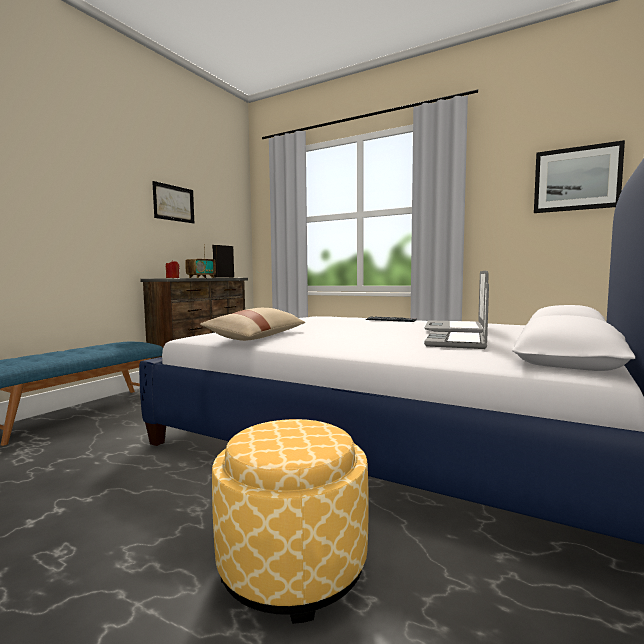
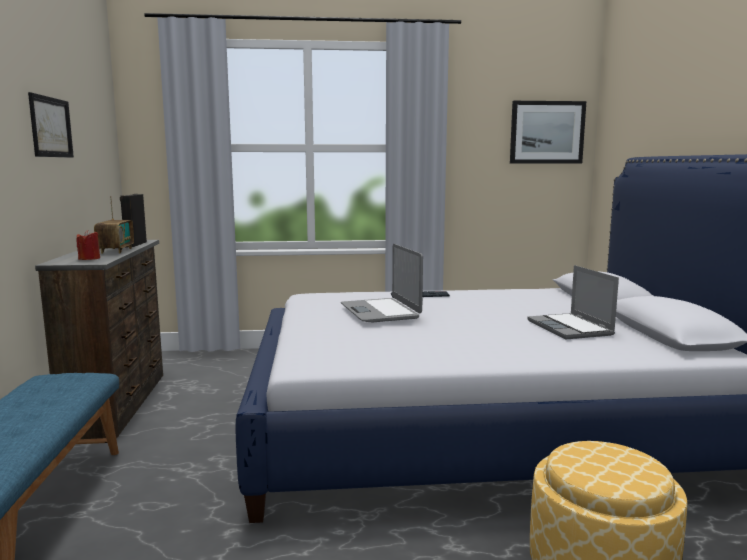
camera: 35 degrees left, 5 degrees up
beige pillow [200,308,305,341] -> none
laptop [425,271,489,333] -> laptop moved to [341,244,423,323]

